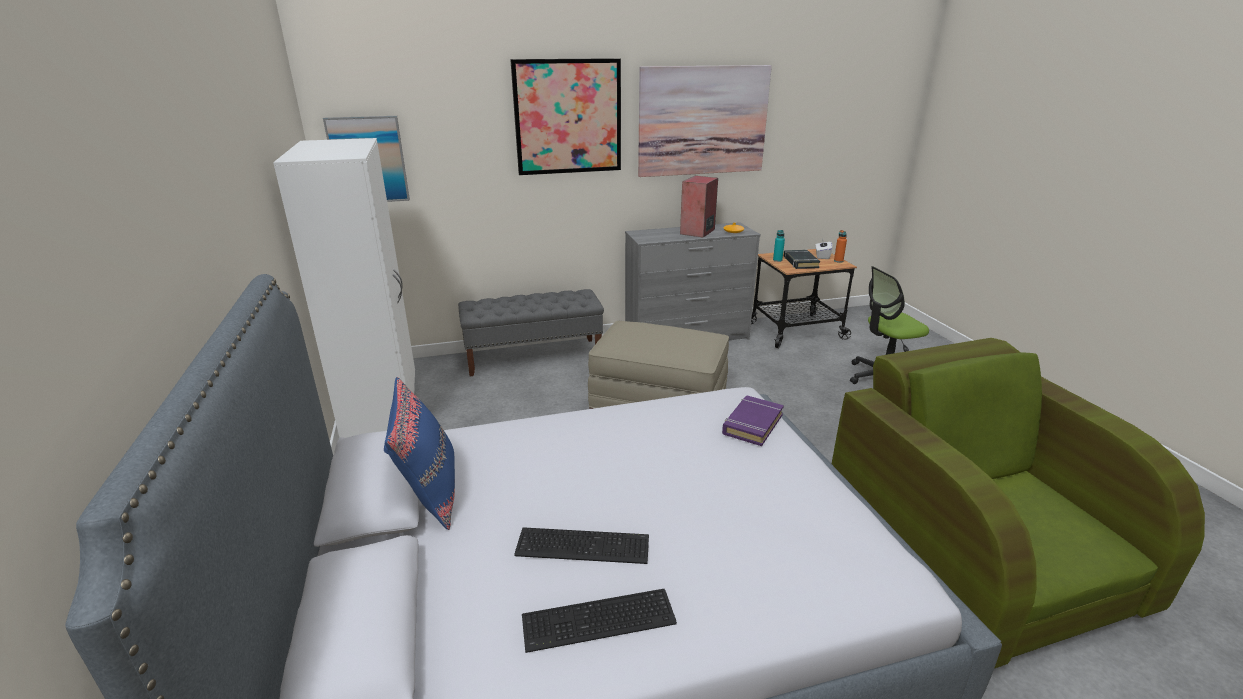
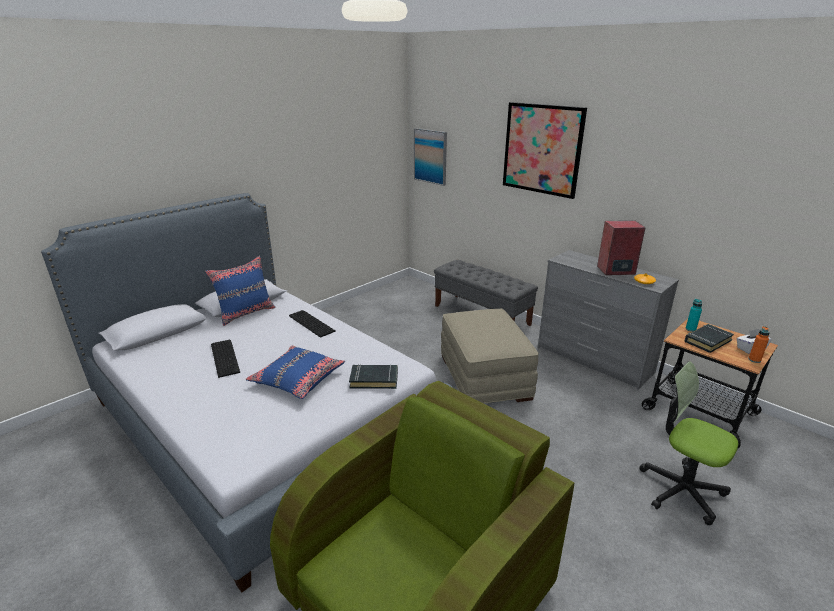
camera: 60 degrees right, 0 degrees up
white wardrobe [273,138,415,438] -> none
keyboard [522,589,677,653] -> keyboard moved to [289,310,336,338]
picture [638,65,772,177] -> none
purple book [722,396,784,446] -> black book [349,364,398,389]
none -> blue pillow [246,345,345,399]

